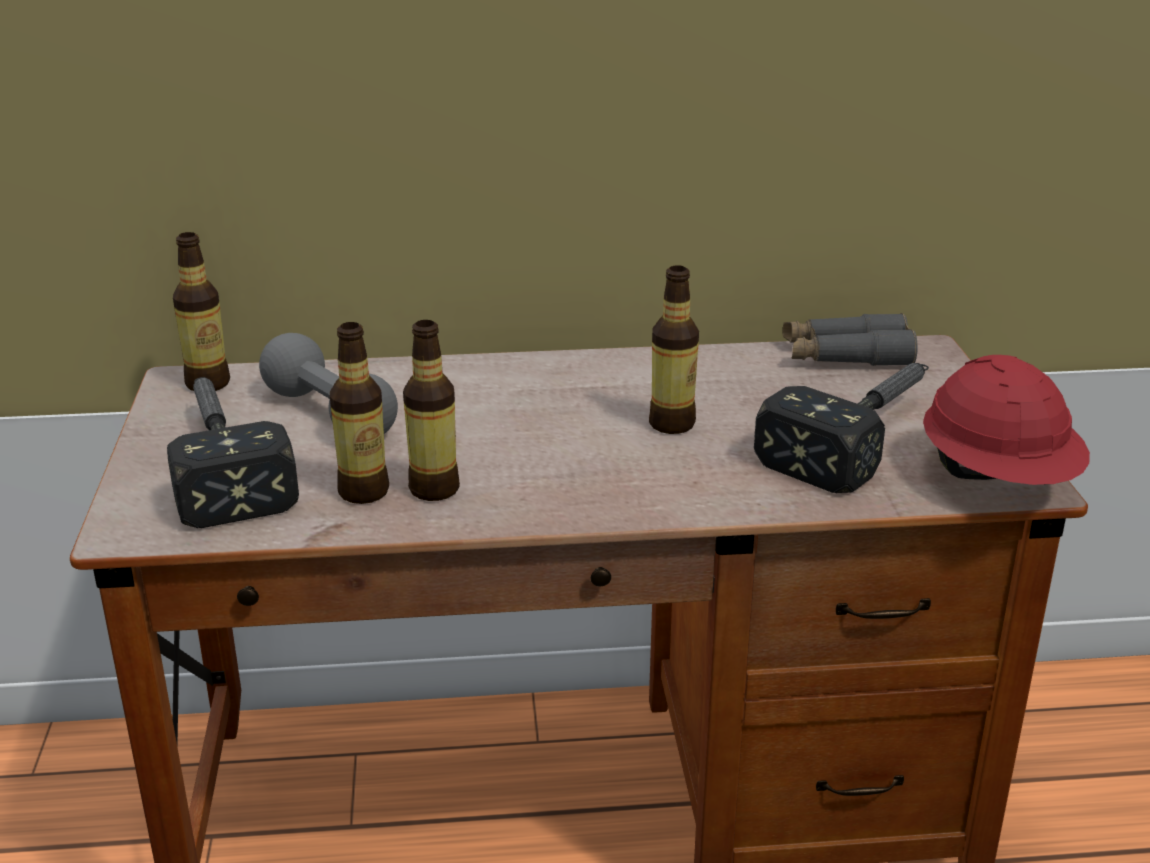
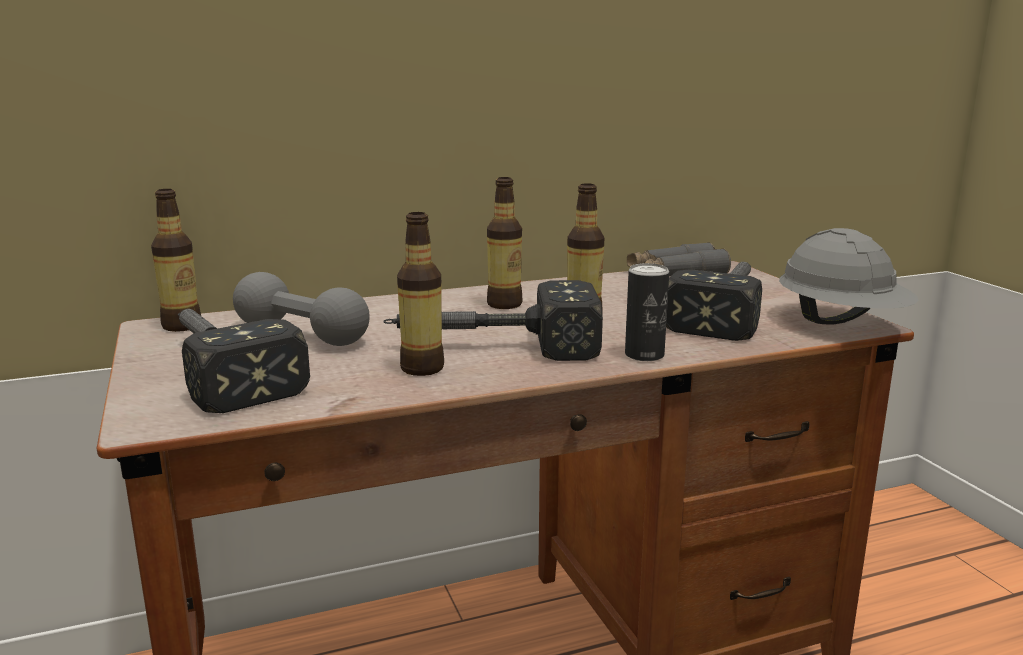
camera: 15 degrees left, 10 degrees down
bottle [330,322,389,504] -> bottle moved to [487,177,523,309]
red hard hat [923,355,1090,485] -> grey hard hat [779,228,918,325]
none -> hammer [383,280,603,361]
none -> can [625,263,669,361]

